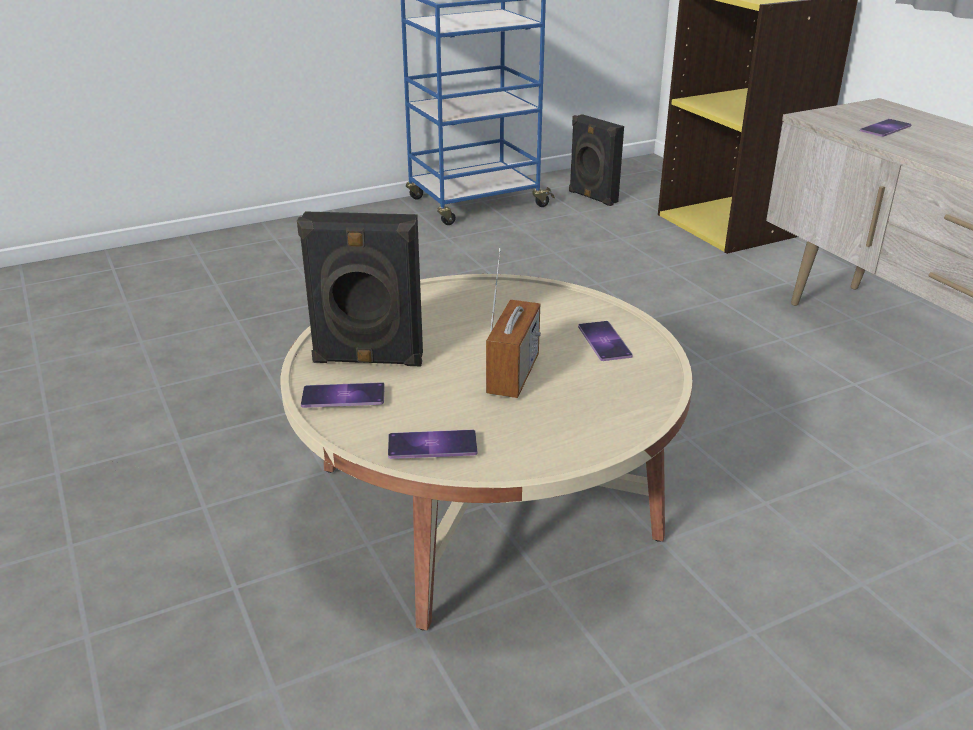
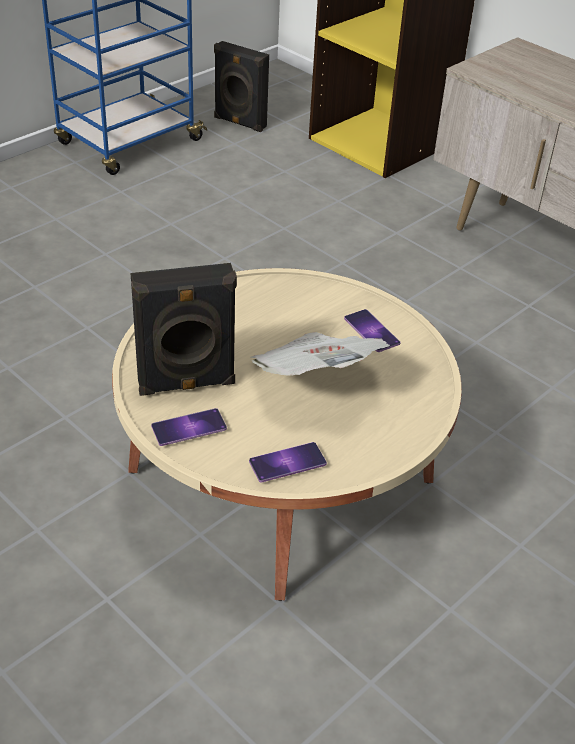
camera: 20 degrees left, 10 degrees up
radio [486,248,541,398] -> newspaper [251,332,390,375]
phone [860,119,912,137] -> none

